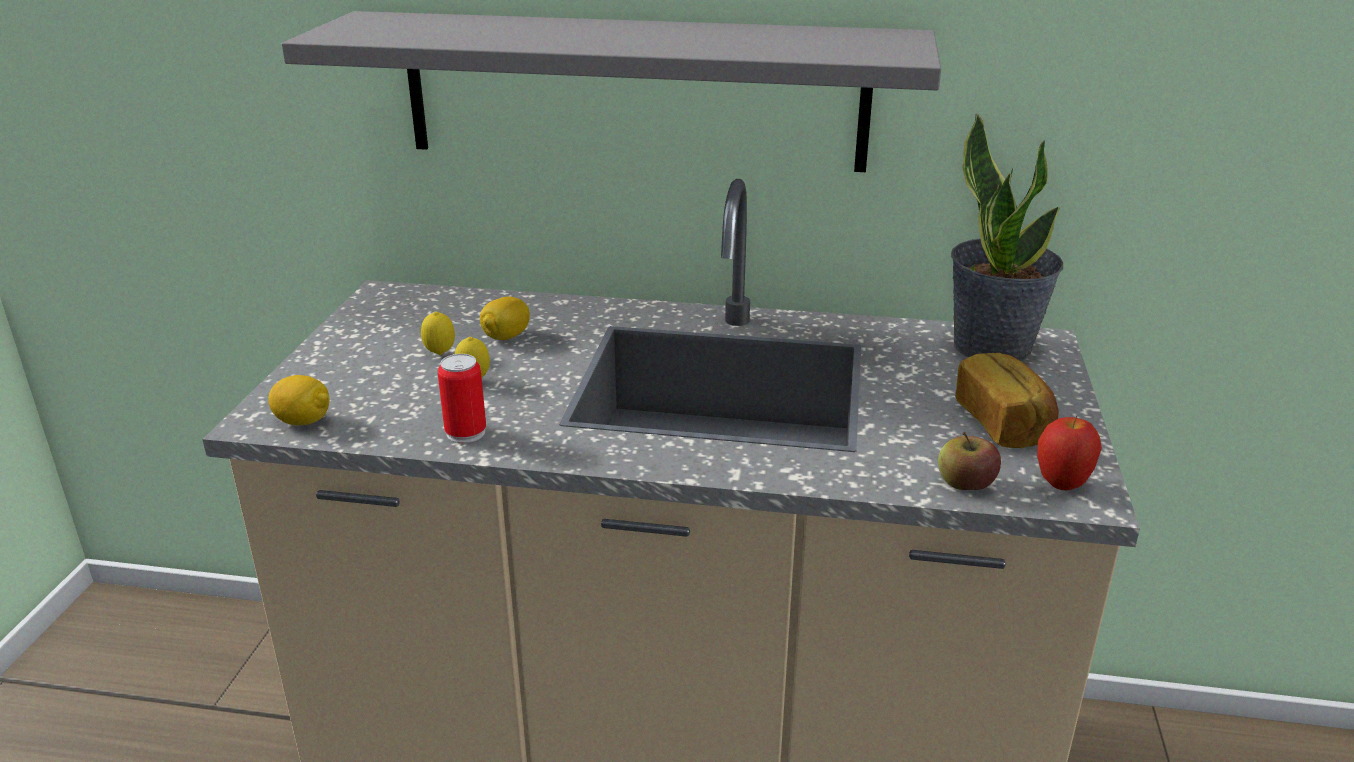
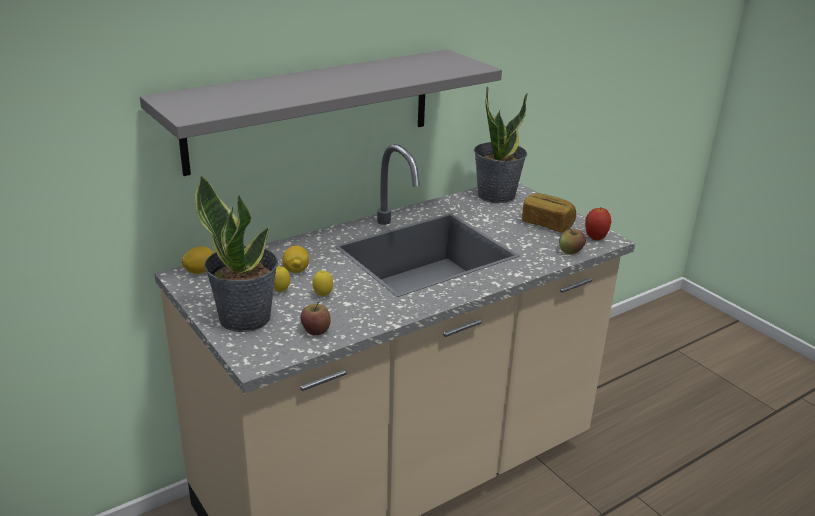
camera: 45 degrees left, 0 degrees up
lemon [269,375,329,426] -> lemon moved to [181,246,215,274]
can [438,354,486,443] -> none
none -> potted plant [195,175,278,332]
none -> apple [300,302,331,335]

